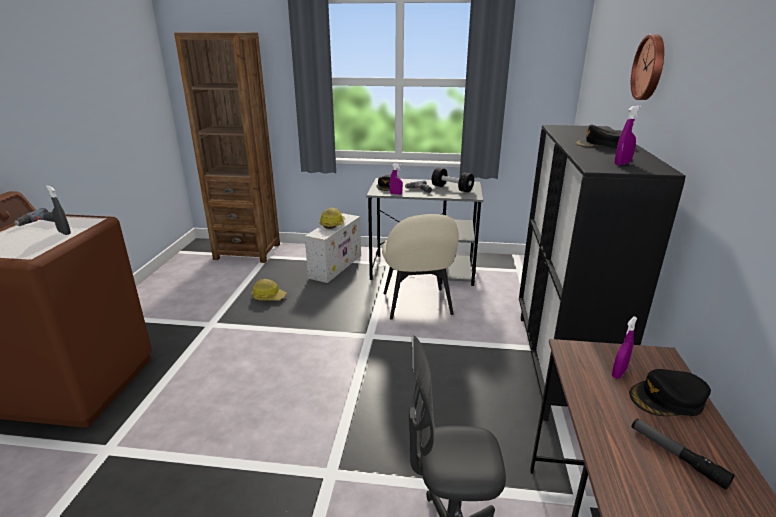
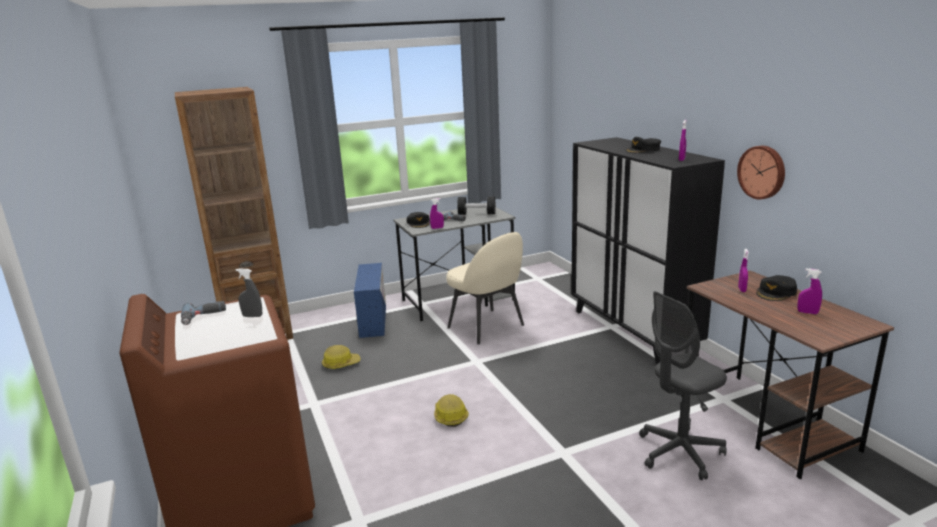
camera: 30 degrees left, 5 degrees down
white storage box [305,213,361,283] -> blue storage box [354,263,386,338]
hard hat [319,208,345,229] -> hard hat moved to [434,394,469,427]
wall clock [631,34,664,100] -> wall clock moved to [737,146,785,200]
flashlight [632,418,735,490] -> purple spray bottle [797,268,822,314]

